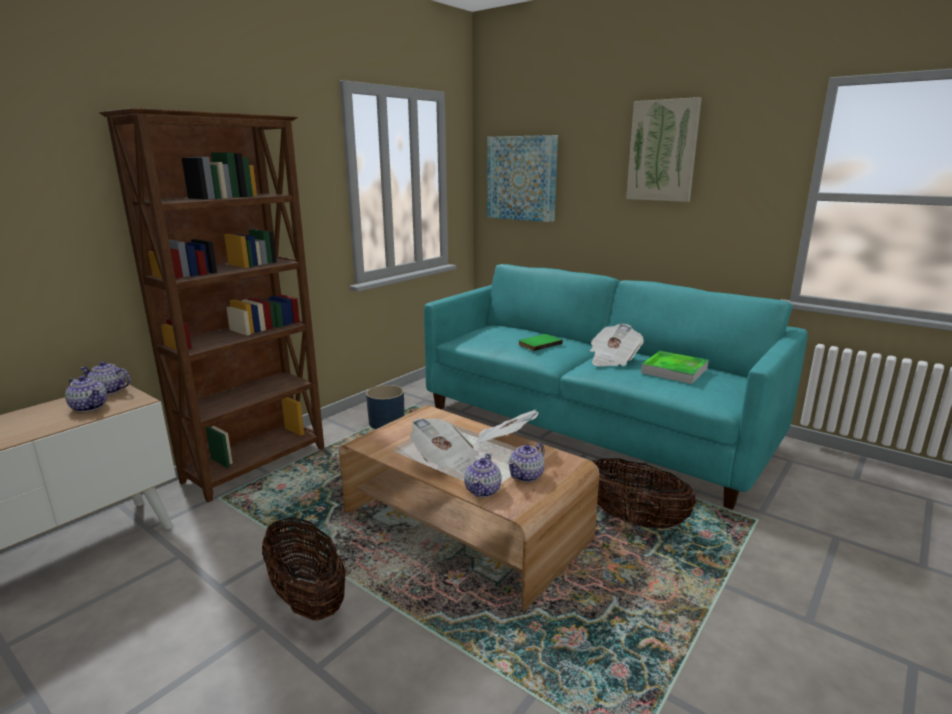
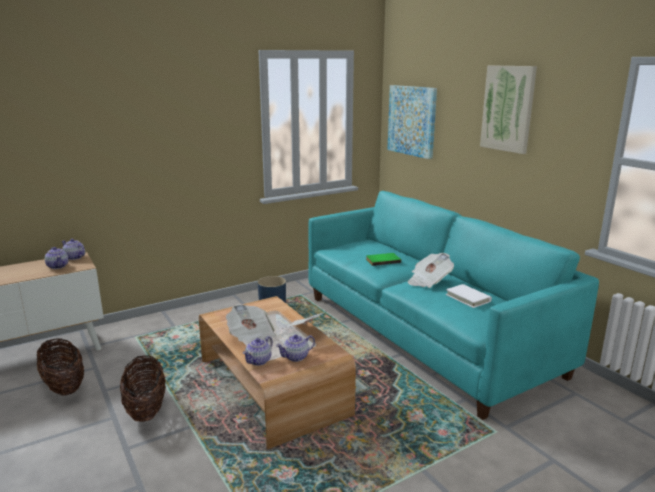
camera: 20 degrees right, 0 degrees up
brown bookcase [99,108,324,502] -> none
basket [592,458,697,529] -> basket moved to [37,338,84,395]
tray [641,351,709,384] -> white book [445,284,492,308]

